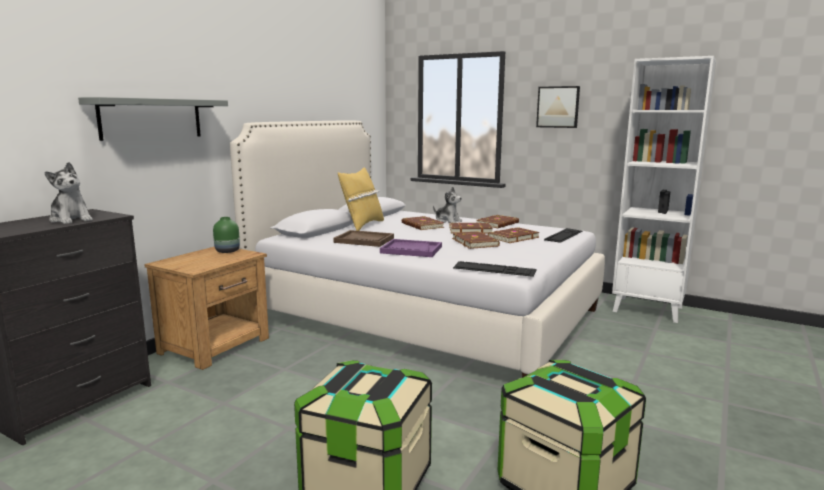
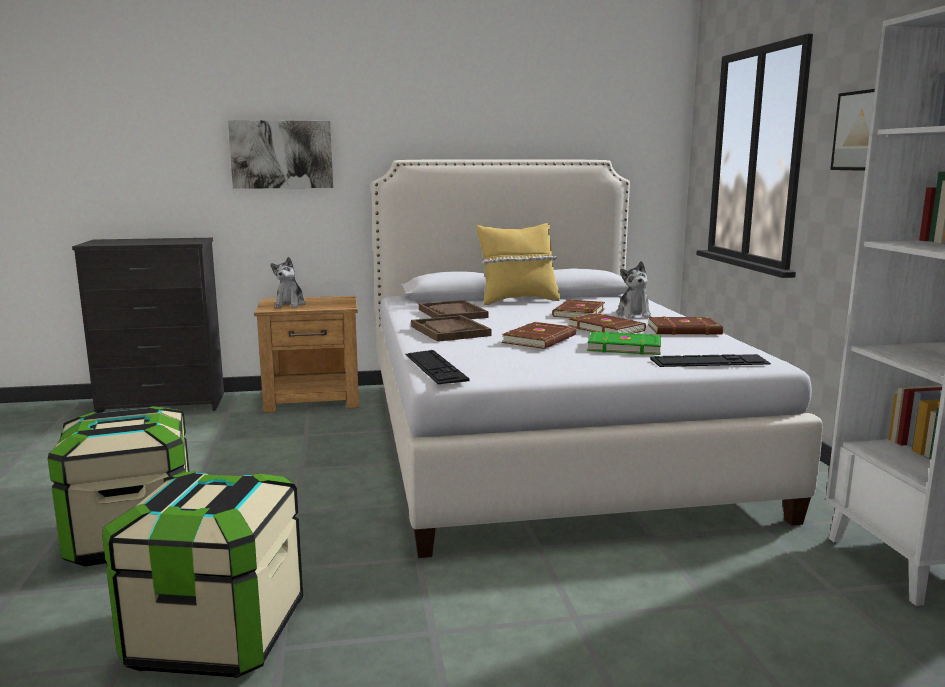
camera: 50 degrees right, 0 degrees up
plush toy [44,162,93,224] -> plush toy moved to [271,257,306,308]
grey shelf [78,97,228,141] -> picture [228,120,333,189]
green vase [213,217,240,253] -> none
purple tray [380,239,442,257] -> brown tray [411,315,491,342]
brown book [488,227,540,243] -> green book [587,332,661,355]

